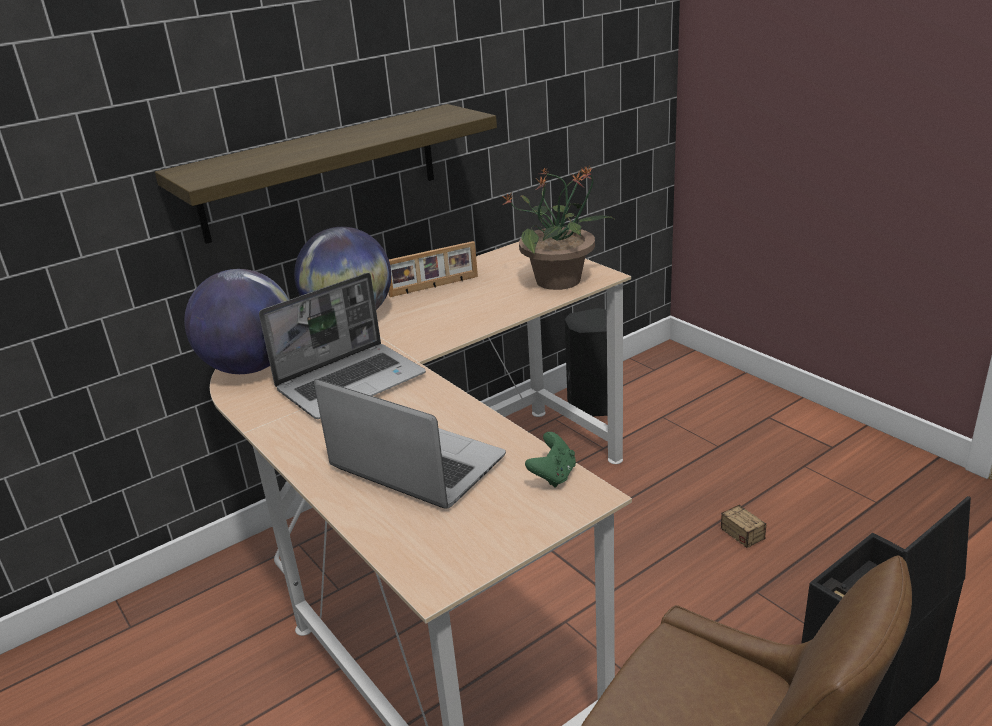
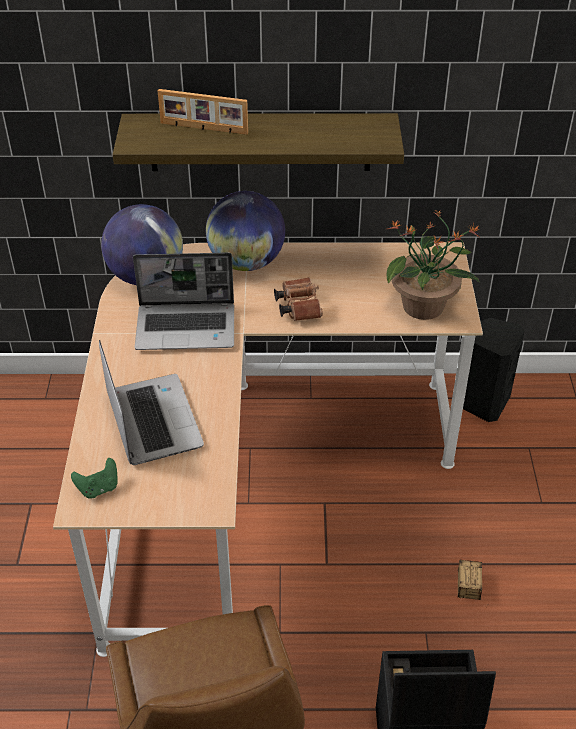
camera: 35 degrees right, 15 degrees up
picture frame [388,241,478,297] -> picture frame moved to [158,89,248,135]
green game controller [525,432,576,488] -> green game controller moved to [71,458,117,498]
none -> brown binoculars [274,277,323,321]

